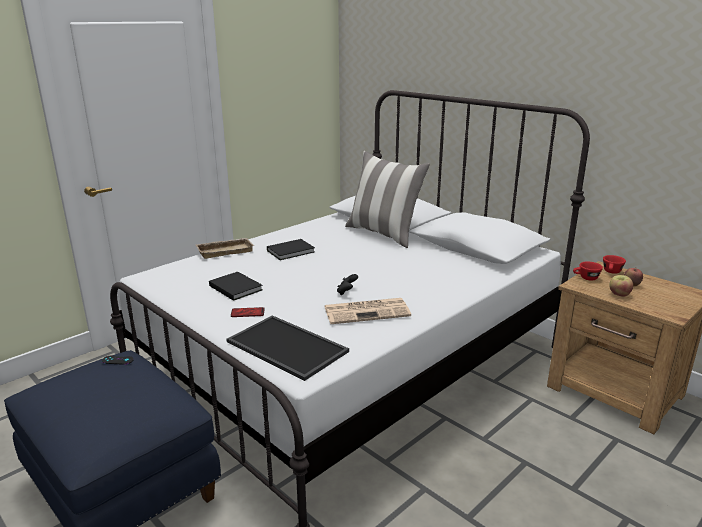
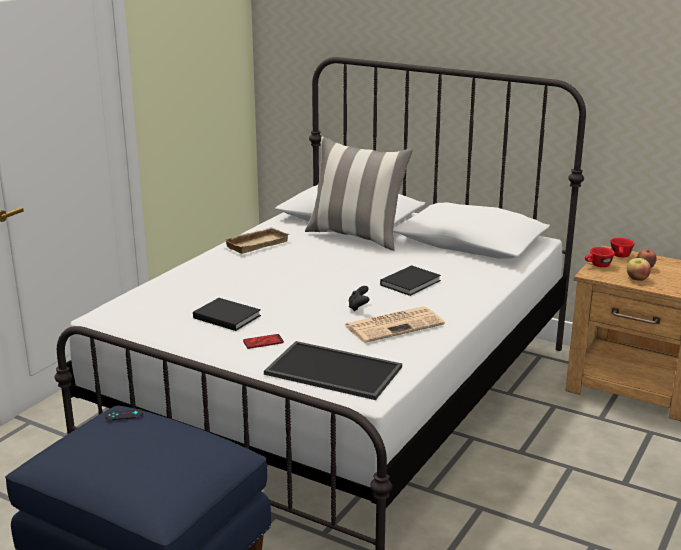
camera: 15 degrees left, 0 degrees up
beige tray [195,238,254,259] -> beige tray moved to [223,227,290,254]
black book [267,239,315,260] -> black book moved to [380,265,441,296]

